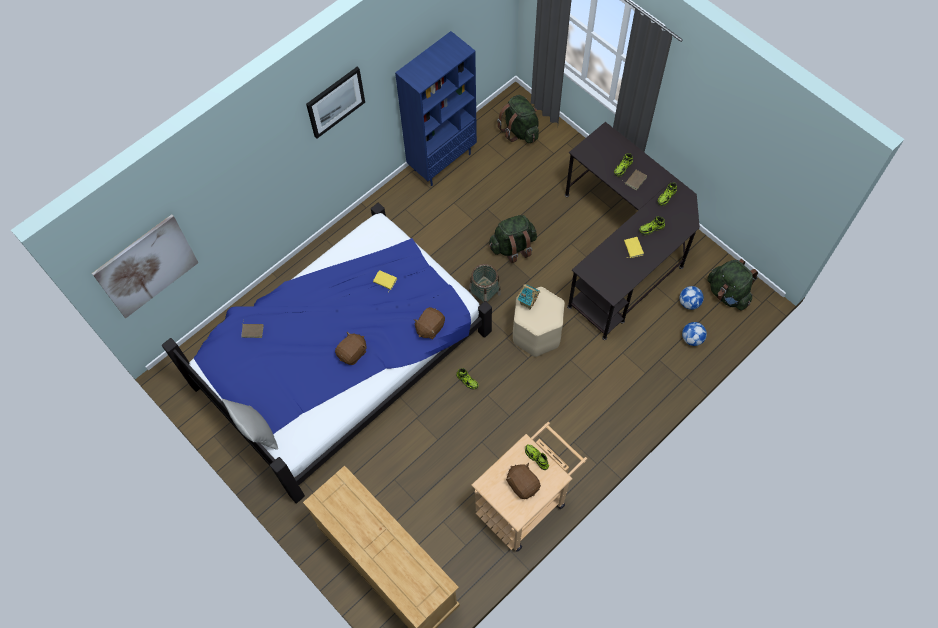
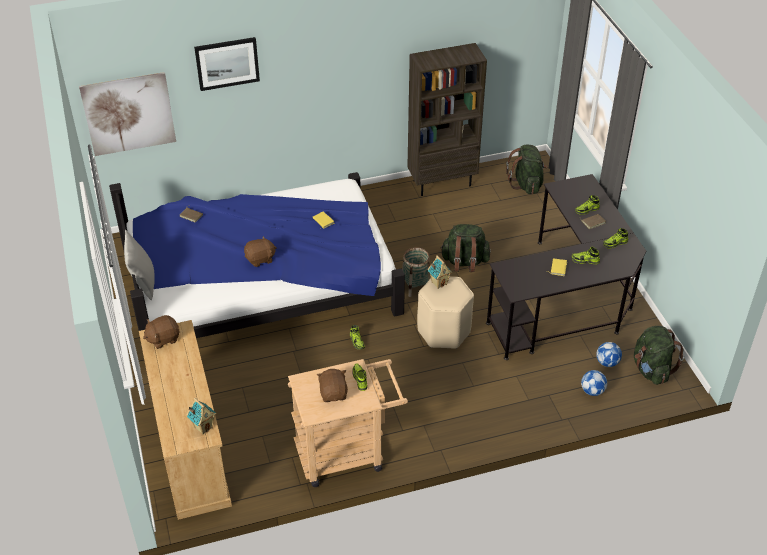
camera: 25 degrees right, 20 degrees down
picture [306,67,365,139] -> picture moved to [194,37,260,91]
blue bookcase [395,31,477,186] -> brown bookcase [407,43,487,196]
brown plush toy [414,307,445,339] -> brown plush toy moved to [143,315,179,349]
none -> toy house [187,398,216,435]

